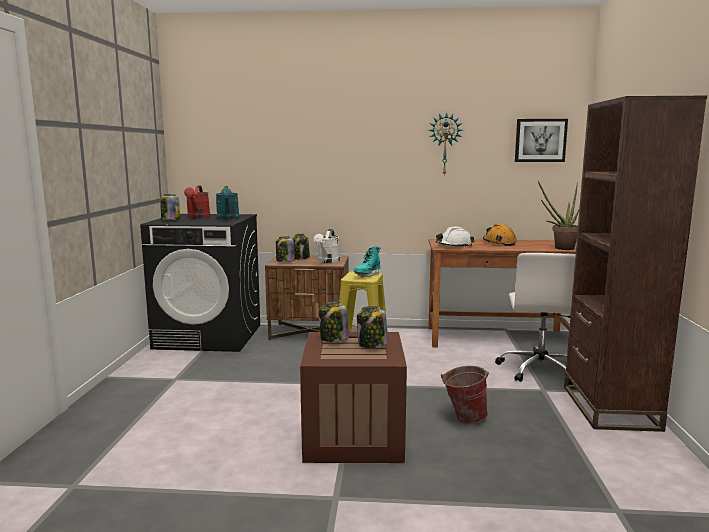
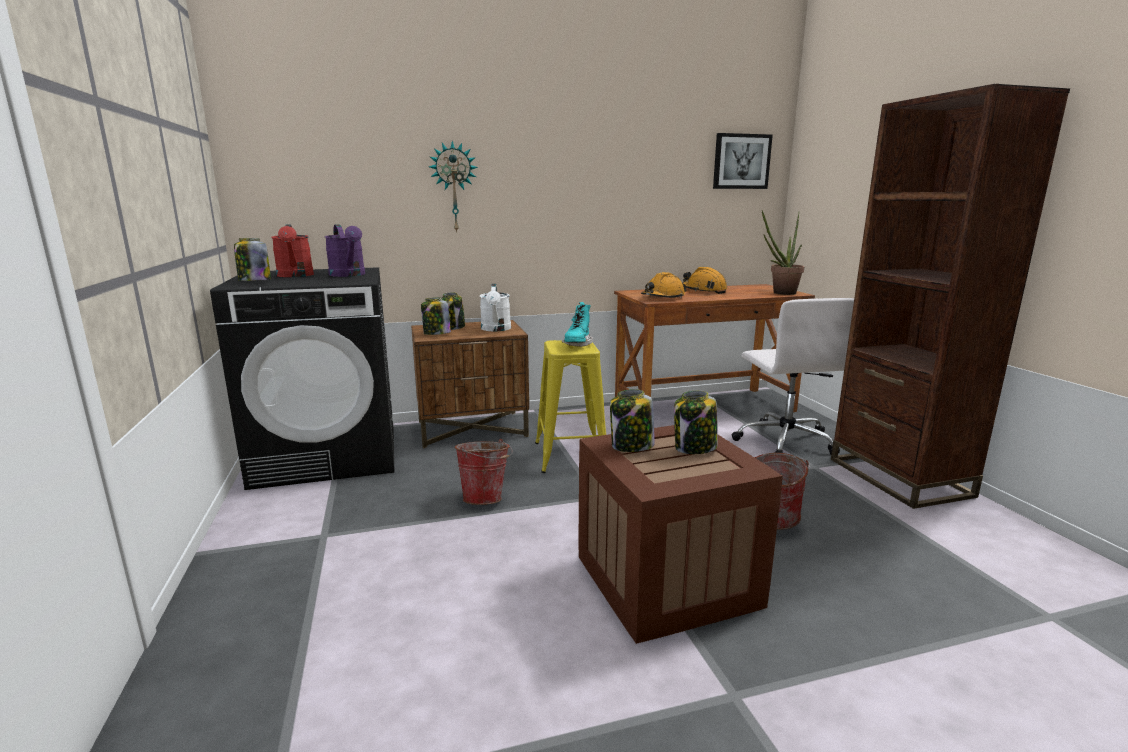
camera: 20 degrees left, 5 degrees up
turquoise watering can [216,186,240,220] -> purple watering can [325,224,365,277]
wall clock [429,112,462,175] -> wall clock moved to [429,141,478,233]
white hard hat [436,227,474,247] -> orange hard hat [641,272,687,298]
none -> bucket [454,439,513,505]

